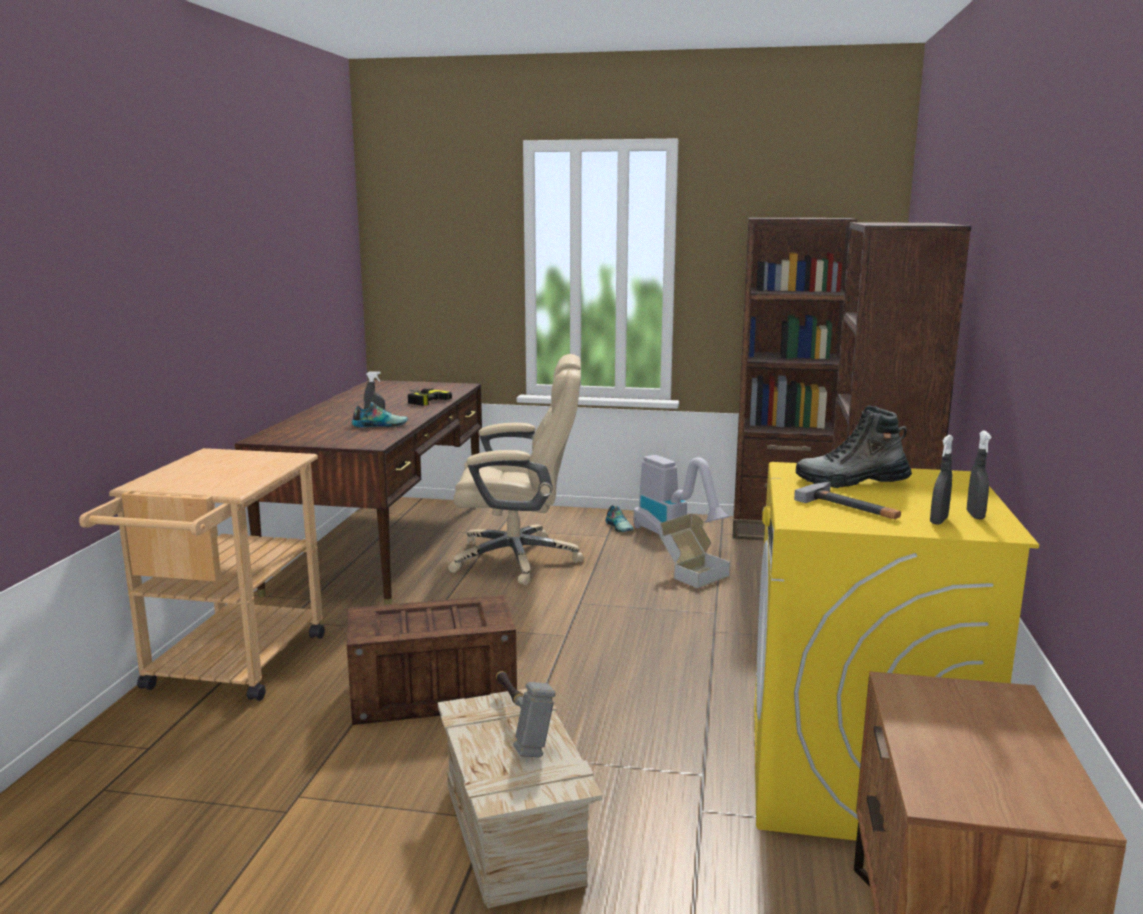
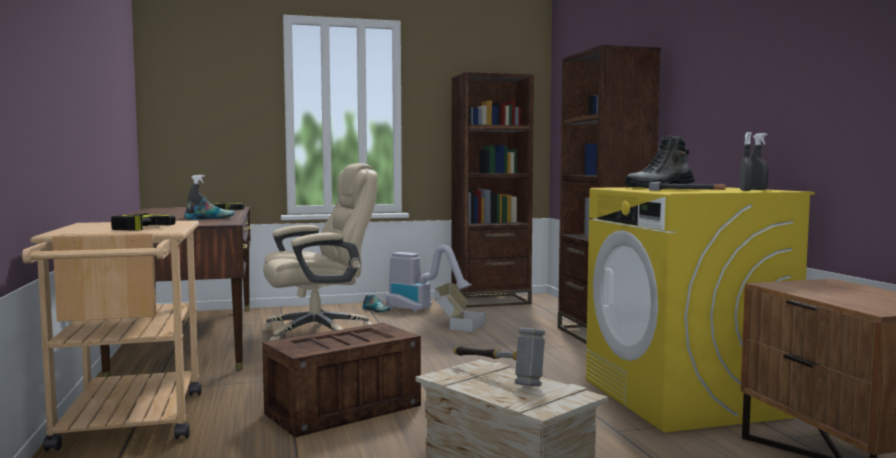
camera: 25 degrees left, 10 degrees down
none -> power drill [111,213,176,231]

